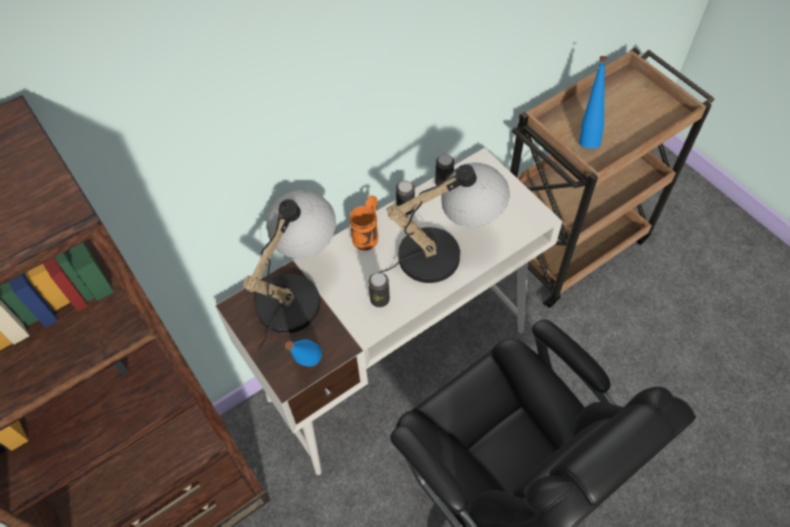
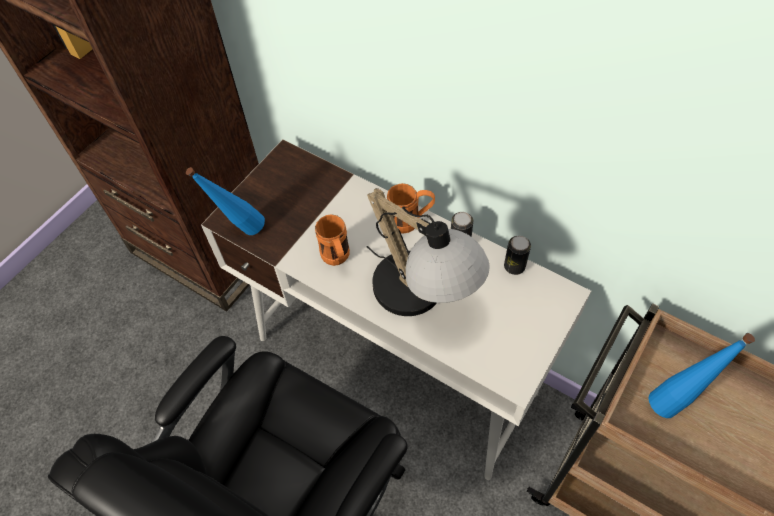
camera: 70 degrees right, 0 degrees up
table lamp [243,190,336,351] -> none
can [368,272,390,307] -> orange mug [315,214,350,266]

